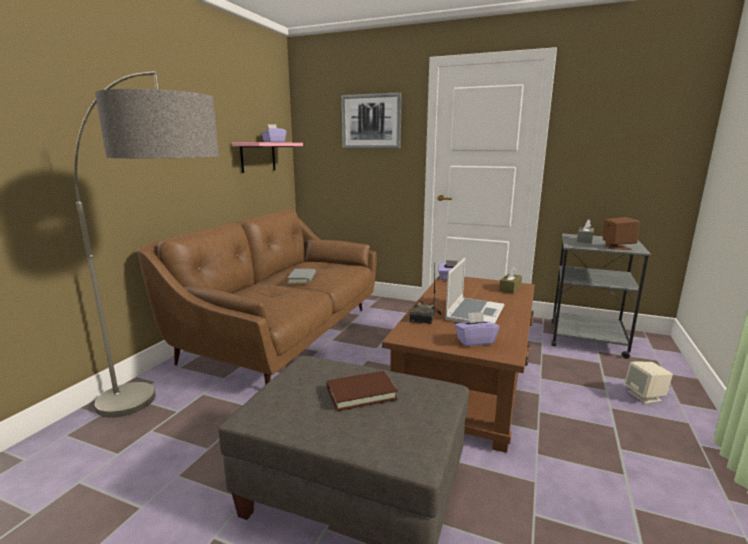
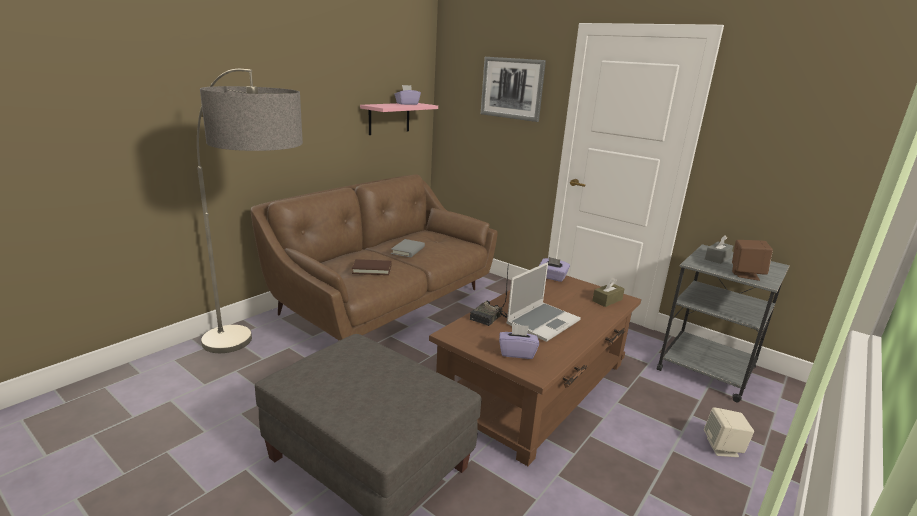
camera: 15 degrees right, 5 degrees up
brown book [327,371,398,411] -> brown book moved to [352,259,391,275]

